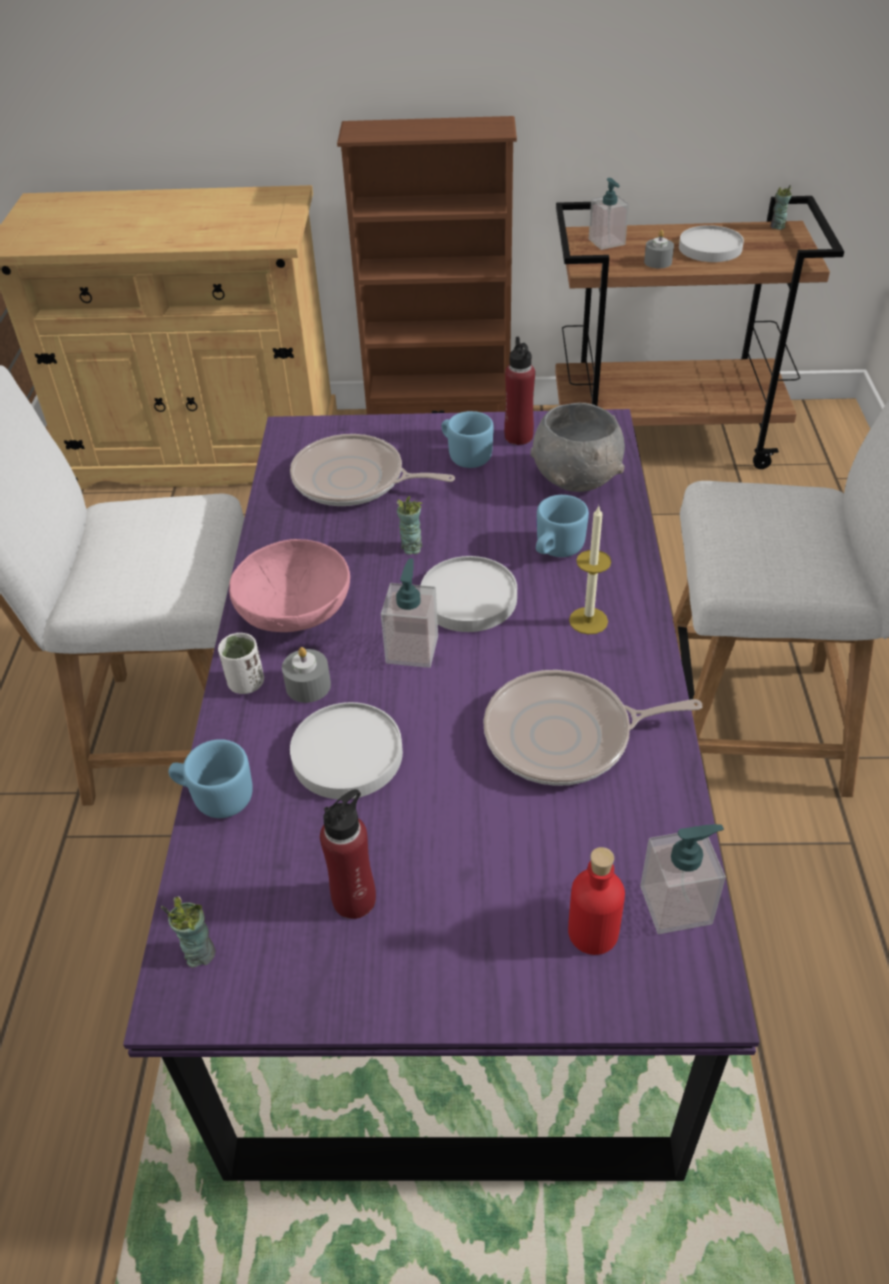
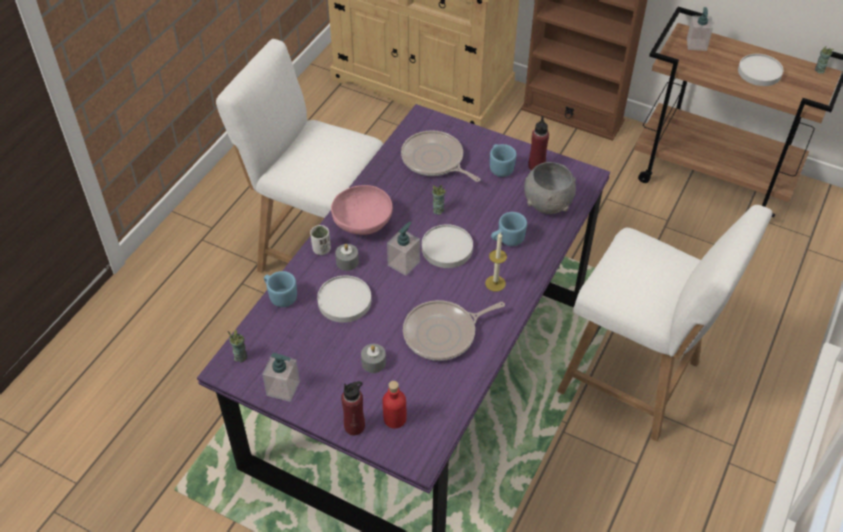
camera: 25 degrees right, 5 degrees up
red bottle [320,789,376,919] -> red bottle moved to [341,381,365,435]
frying pan [483,670,702,786] -> frying pan turned 45 degrees counterclockwise [403,300,505,361]
soap dispenser [640,824,726,934] -> soap dispenser moved to [262,353,300,402]
grey candle [644,230,674,268] -> grey candle moved to [361,344,386,373]

